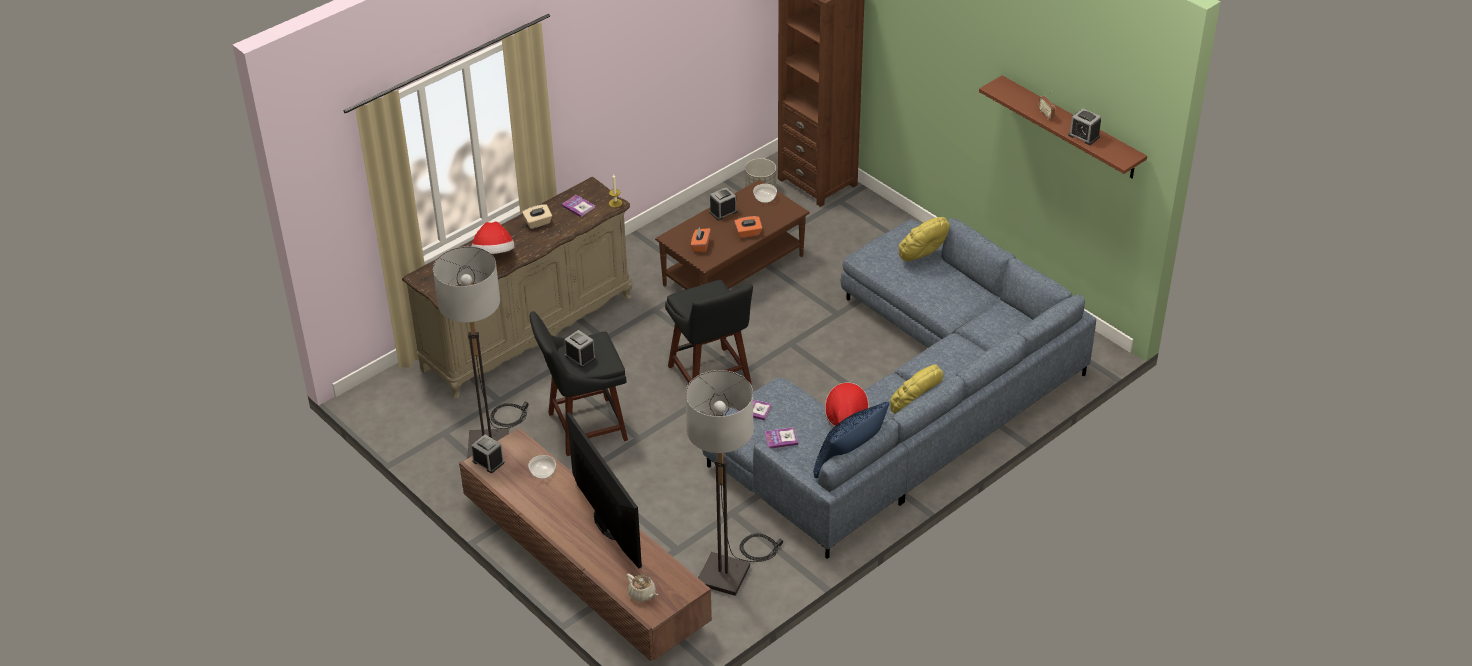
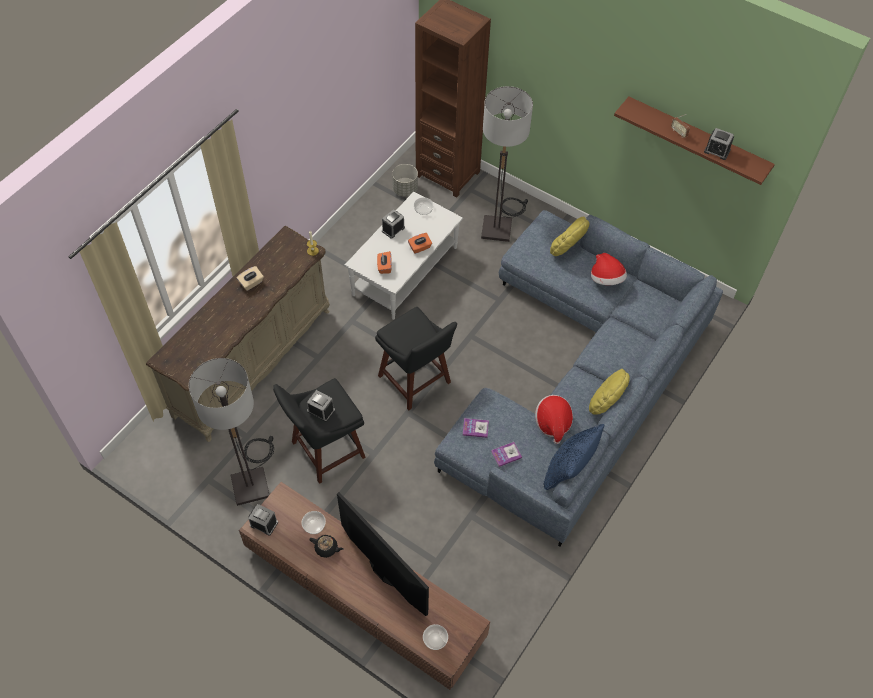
camera: 15 degrees left, 15 degrees up
hat [472,222,515,254] -> hat moved to [591,253,627,285]
book [561,195,595,217] -> none
beige teapot [626,573,658,602] -> bowl [423,624,448,650]
brown coffee table [655,179,810,290] -> white coffee table [344,192,463,320]
floor lamp [685,370,783,596] -> floor lamp moved to [481,86,533,242]
none -> black teapot [309,535,344,558]

